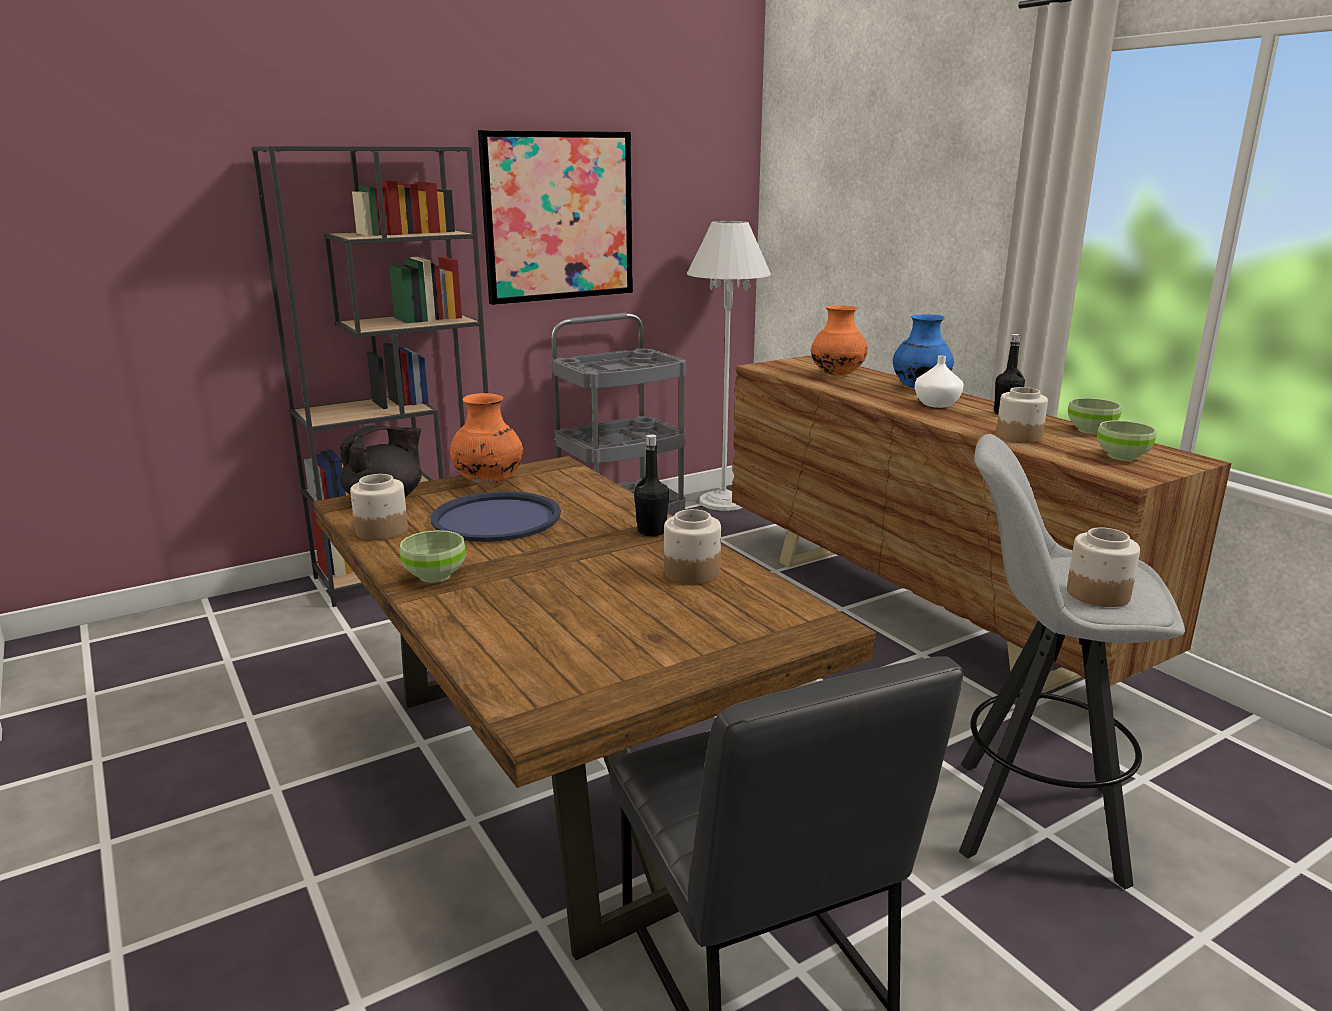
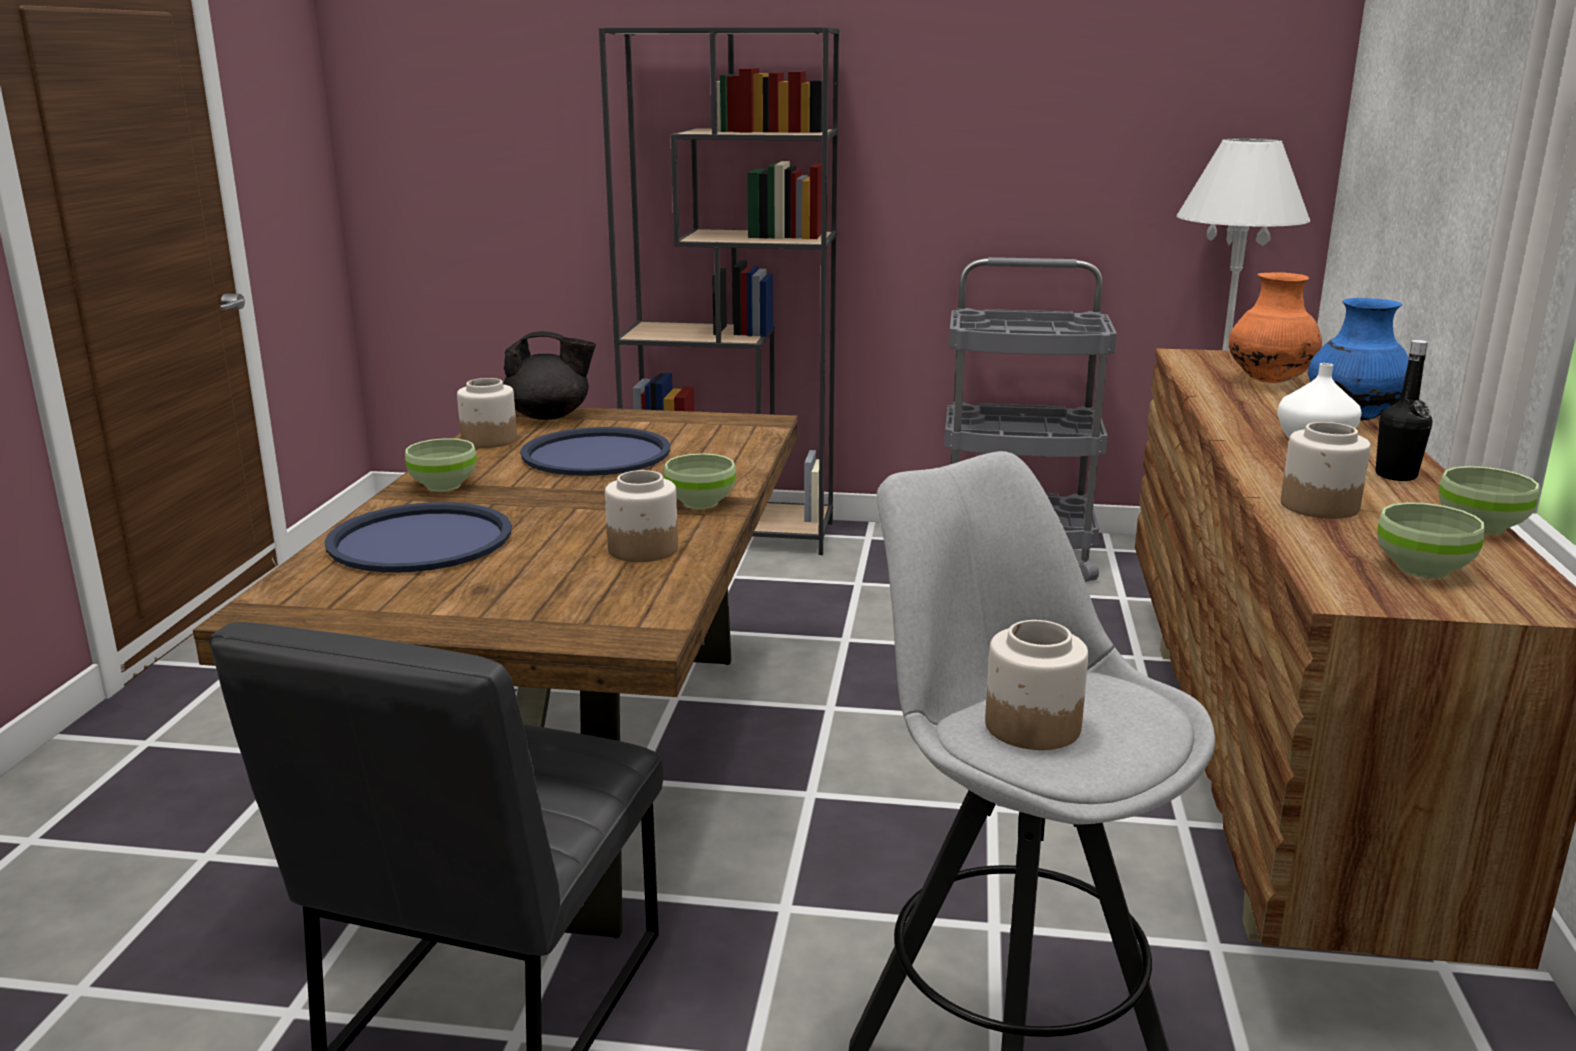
camera: 40 degrees right, 0 degrees up
orange vase [450,393,523,484] -> none
picture [478,130,633,305] -> none
black bottle [634,434,669,536] -> green bowl [664,453,736,509]
none -> blue tray [324,502,512,573]

